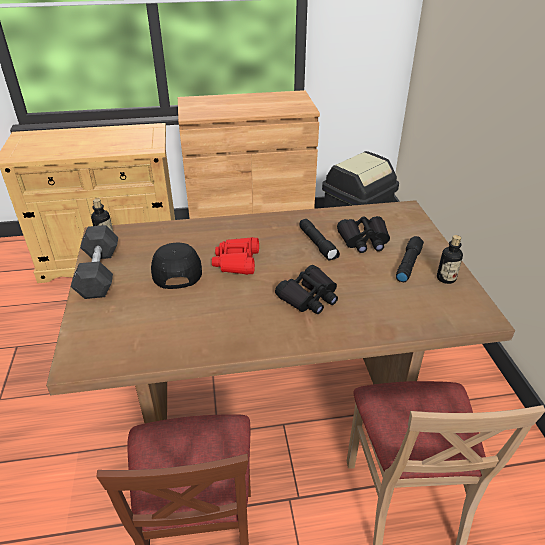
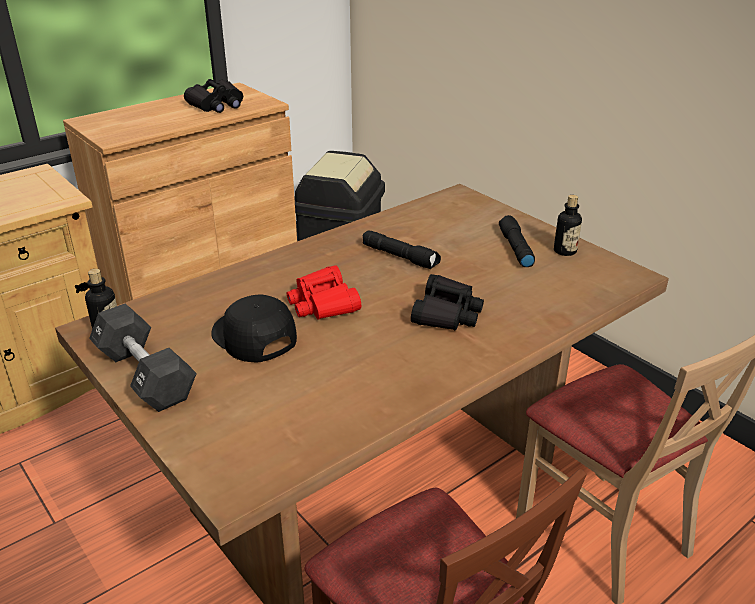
camera: 30 degrees left, 5 degrees down
black binoculars [337,216,390,253] -> black binoculars moved to [184,79,243,113]

